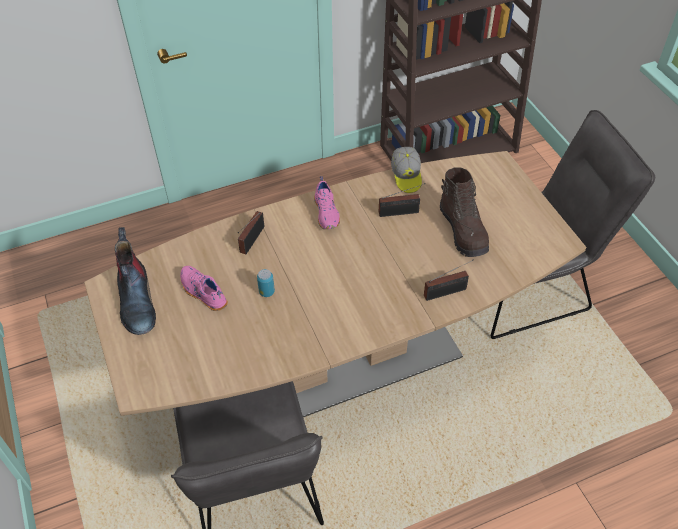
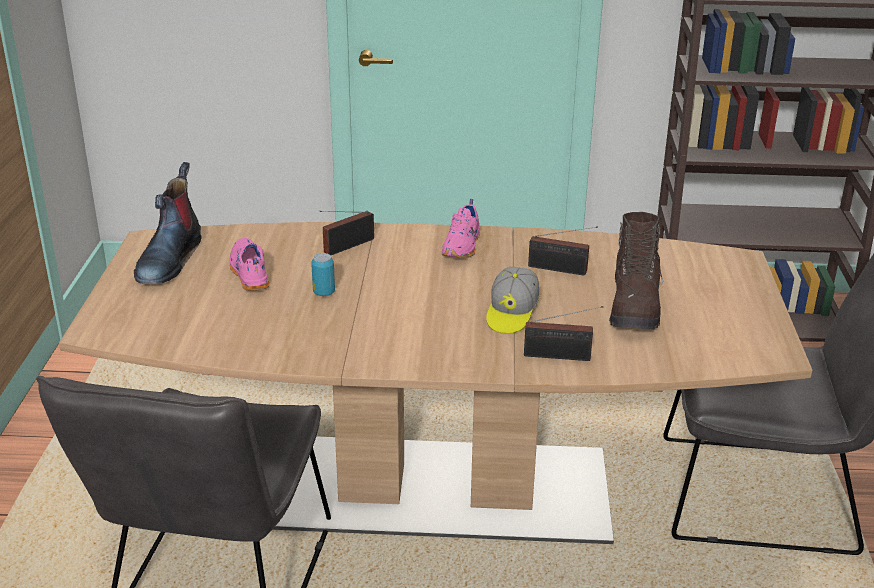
camera: 25 degrees right, 20 degrees down
cap [391,147,422,193] -> cap moved to [486,267,540,334]

